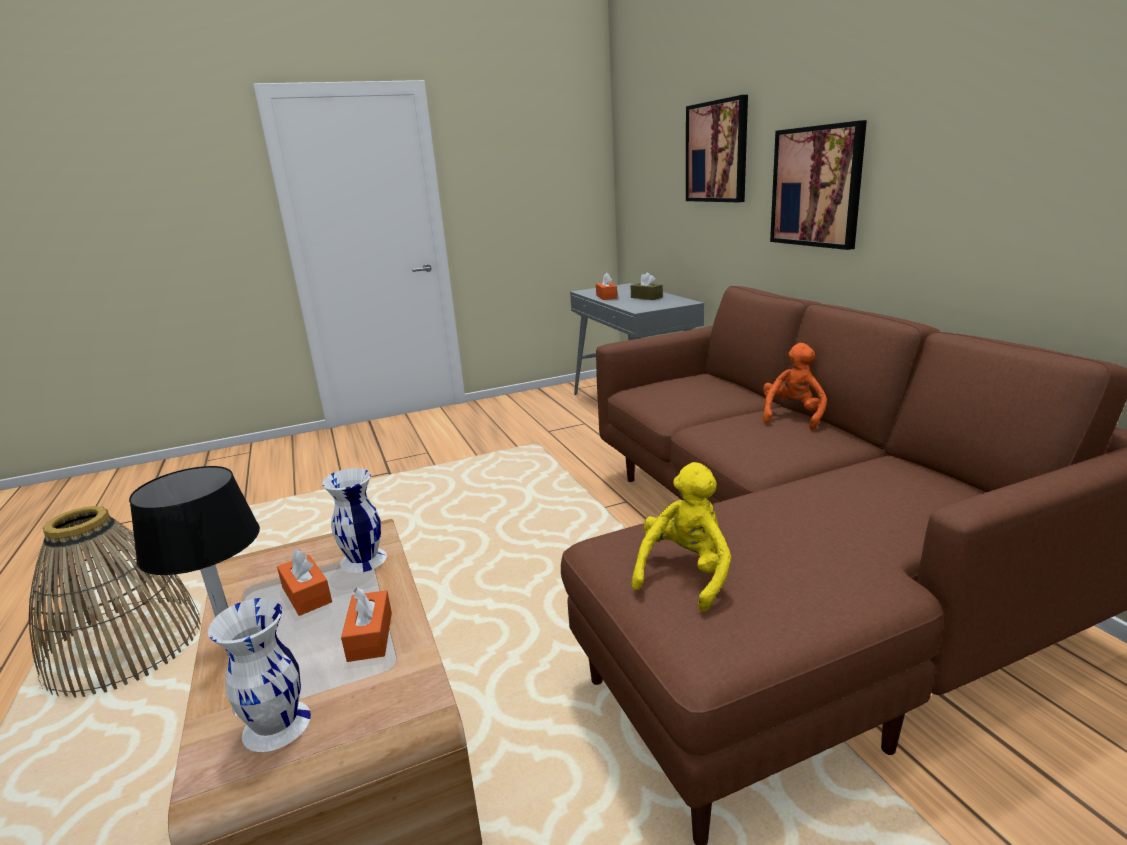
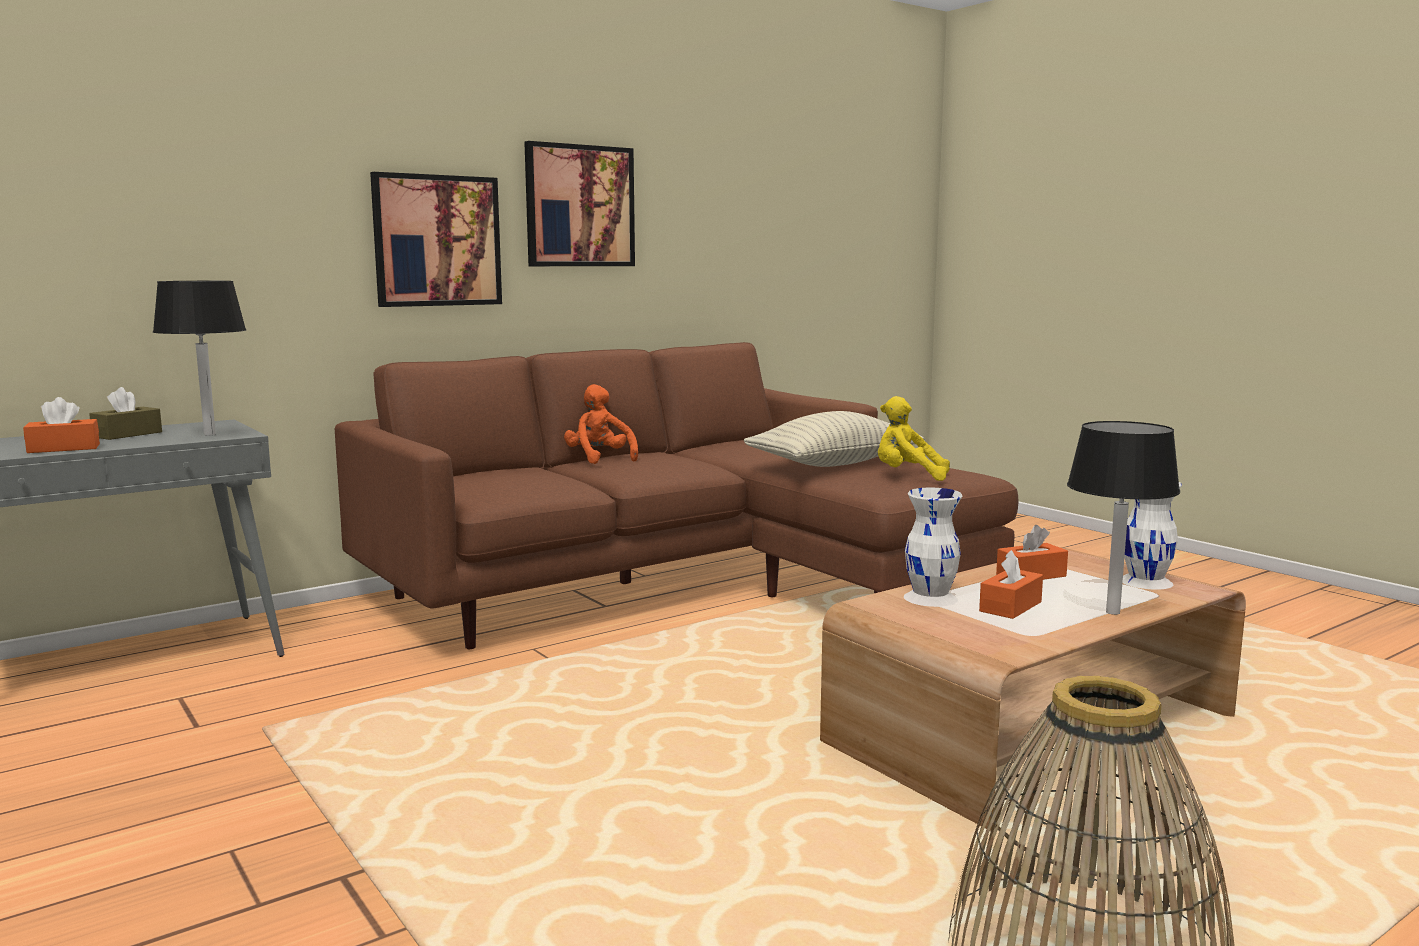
camera: 105 degrees left, 10 degrees down
picture [686,95,748,202] -> picture moved to [524,141,635,266]
orange plush toy [763,343,827,430] -> orange plush toy turned 45 degrees clockwise [564,384,638,464]
none -> black table lamp [153,281,246,435]
none -> pillow [744,411,925,467]

